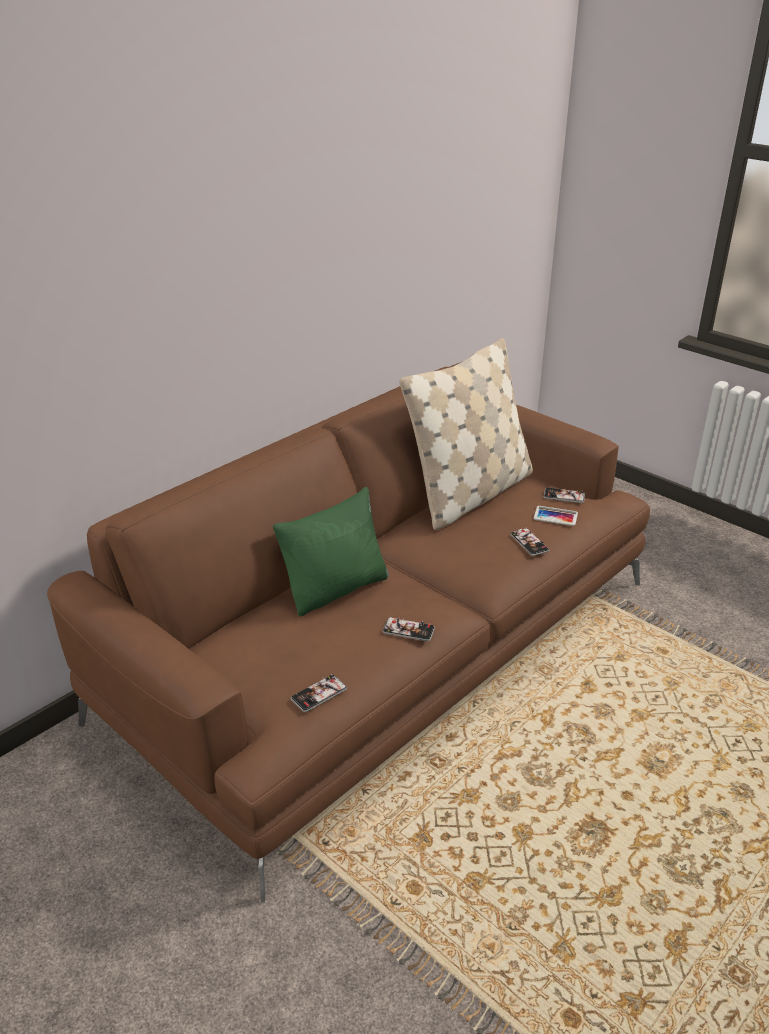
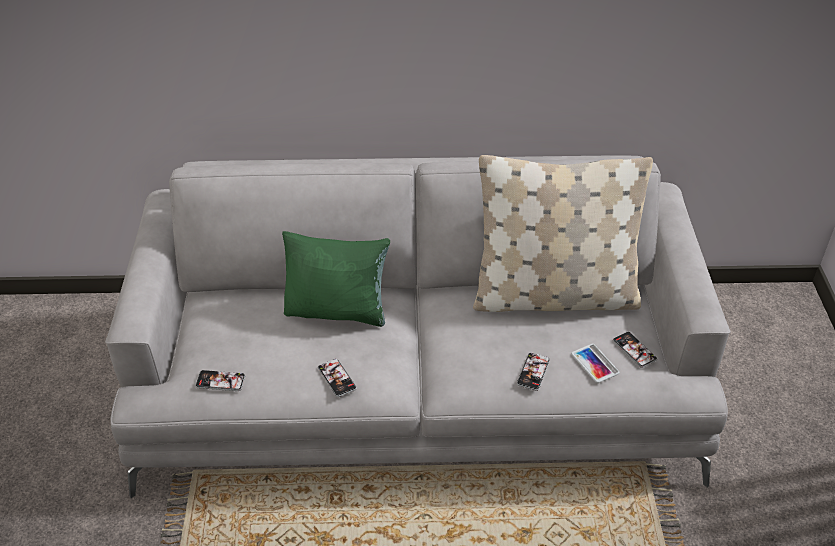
camera: 45 degrees right, 10 degrees up
brown sofa [47,362,650,903] -> grey sofa [105,155,730,498]

